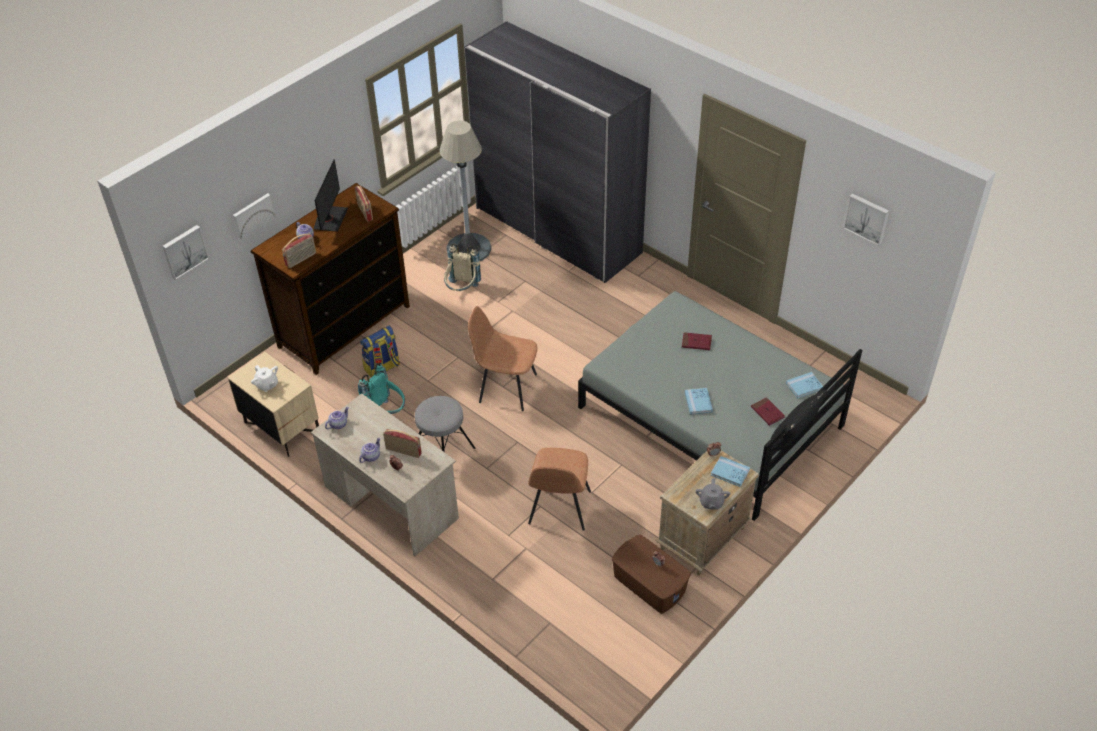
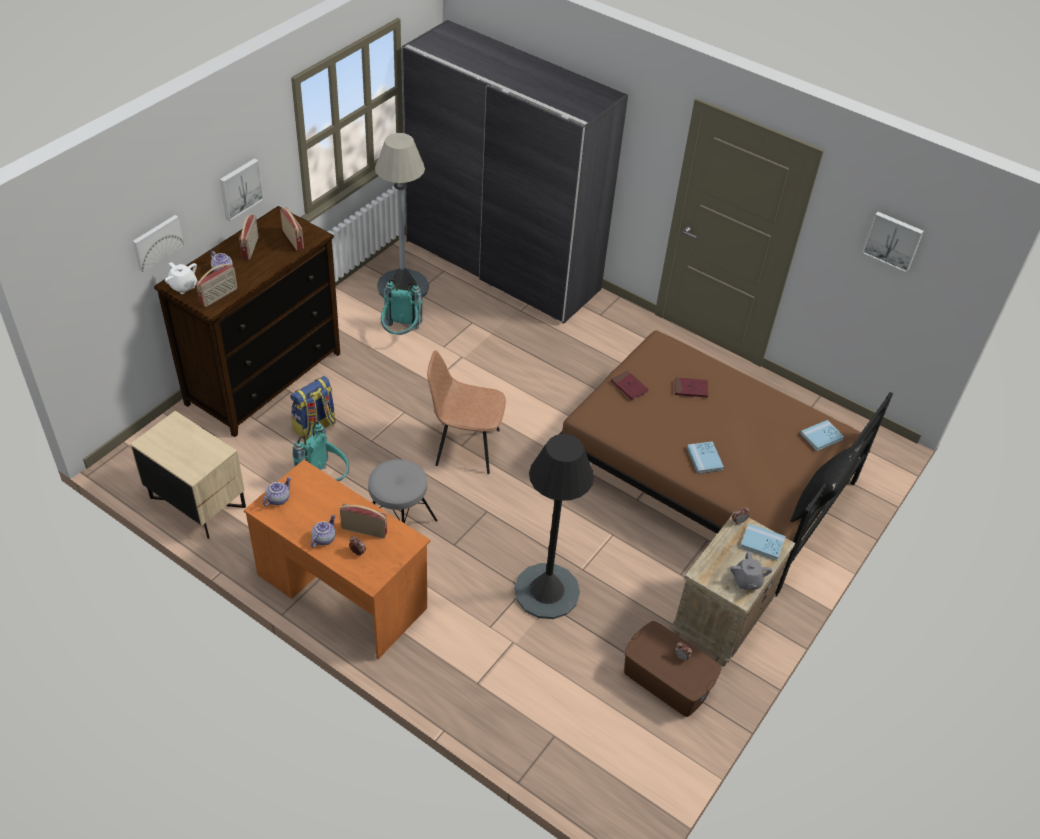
camera: 10 degrees left, 0 degrees up
picture [162,225,209,280] -> picture moved to [220,158,264,221]
white teapot [251,365,278,392] -> white teapot moved to [165,262,197,294]
beige desk [311,394,459,557] -> orange desk [244,460,430,659]
monitor [314,159,348,232] -> radio [239,214,259,260]
beige backpack [444,244,481,291] -> turquoise backpack [381,279,422,335]
brown chair [528,448,591,531] -> black floor lamp [514,434,594,619]
grey bed [578,291,862,521] -> brown bed [559,330,893,597]
red book [751,397,785,426] -> red book moved to [611,371,649,400]

